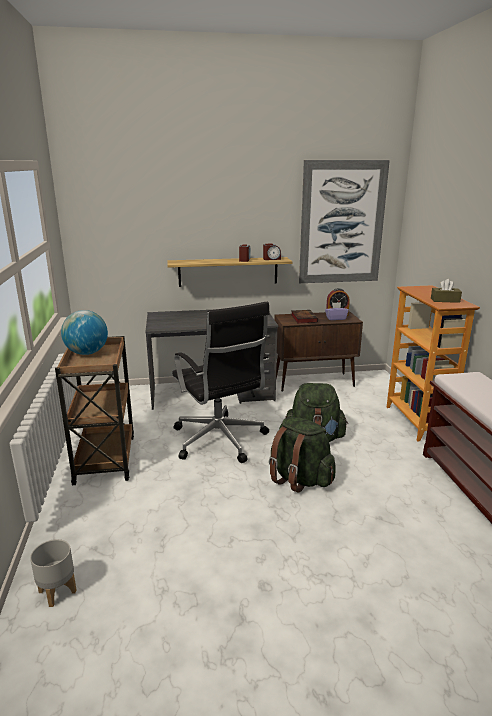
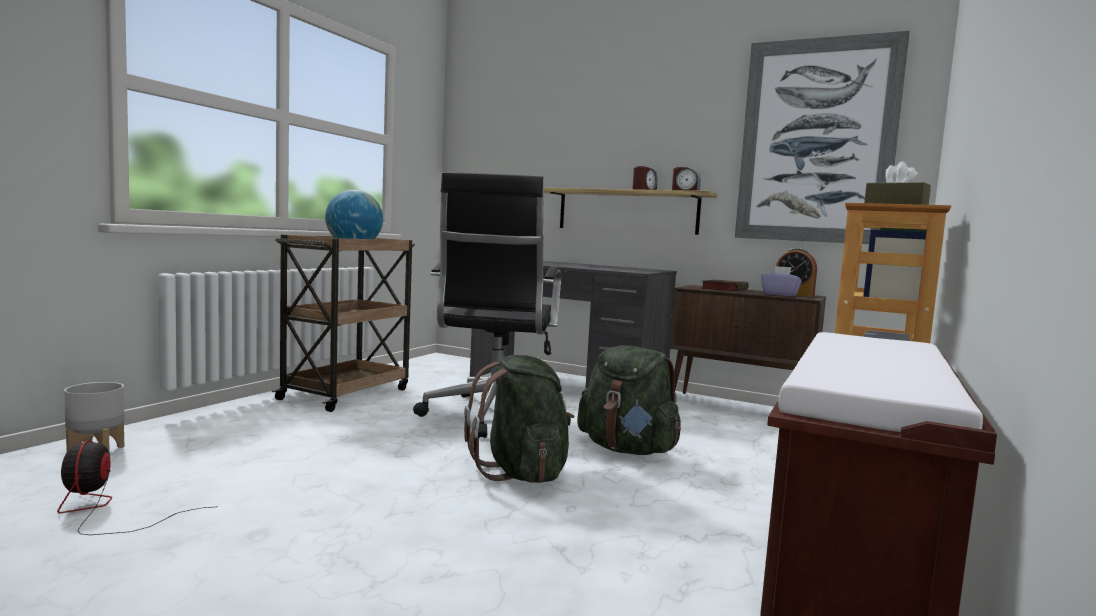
camera: 35 degrees right, 15 degrees down
none -> fan [57,440,218,535]

